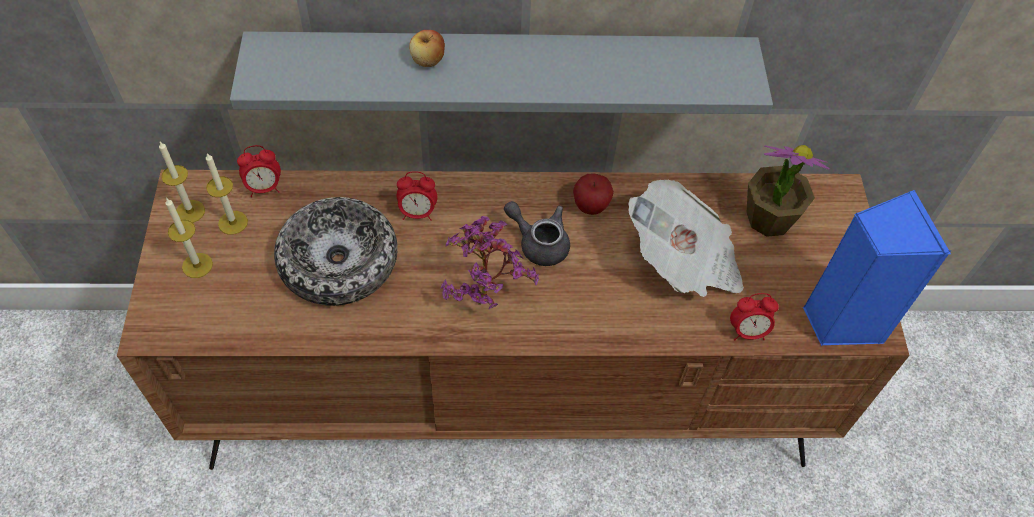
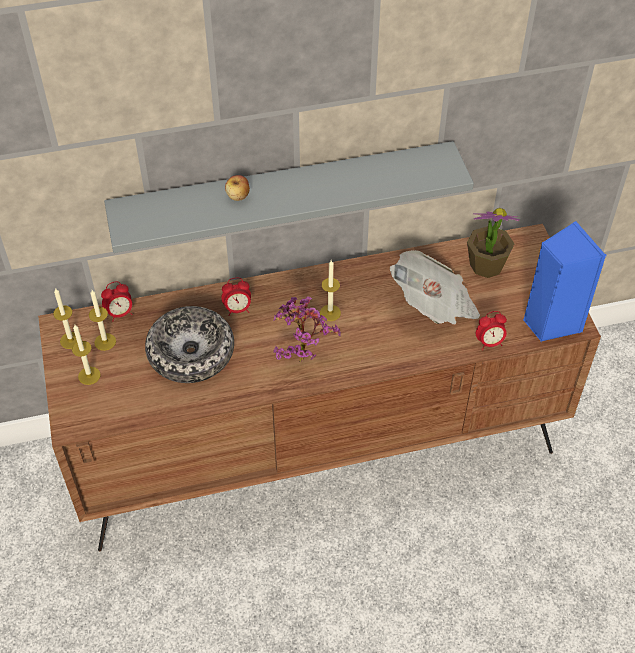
camera: 10 degrees left, 5 degrees down
grey teapot [504,201,570,266] -> candle [320,260,341,321]
apple [573,173,614,215] -> none

